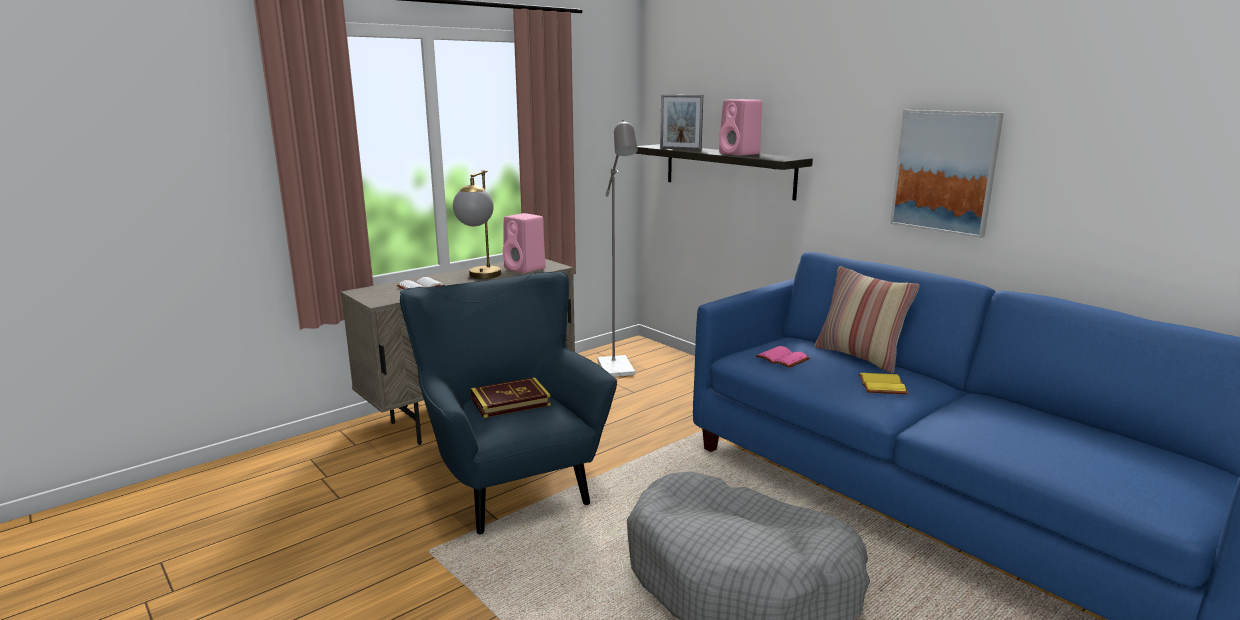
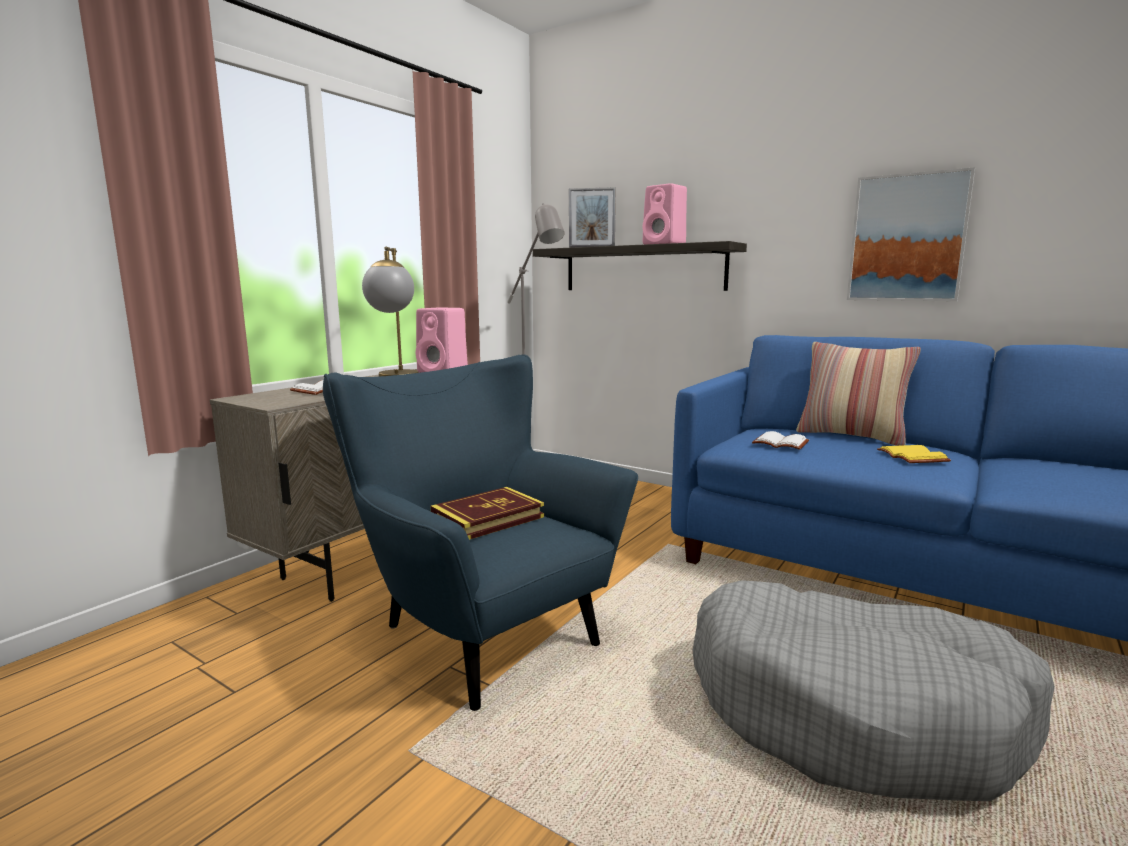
camera: 15 degrees left, 5 degrees down
pink book [756,346,810,368] -> white book [752,431,809,450]

